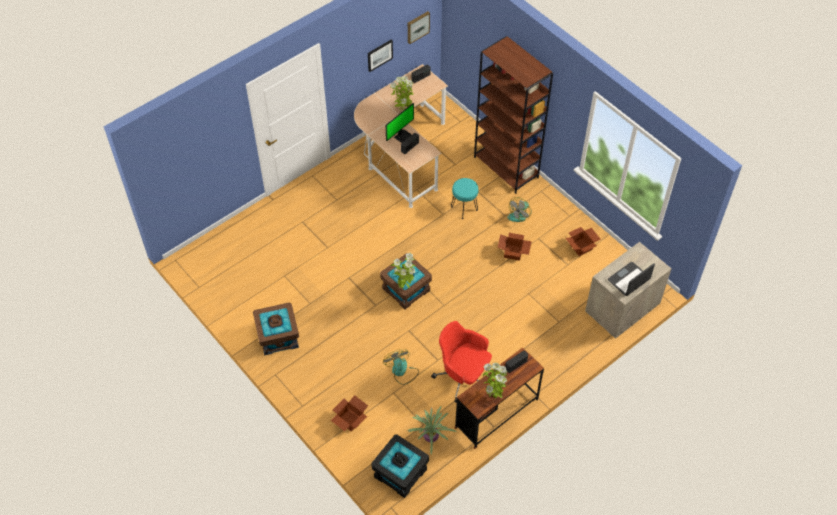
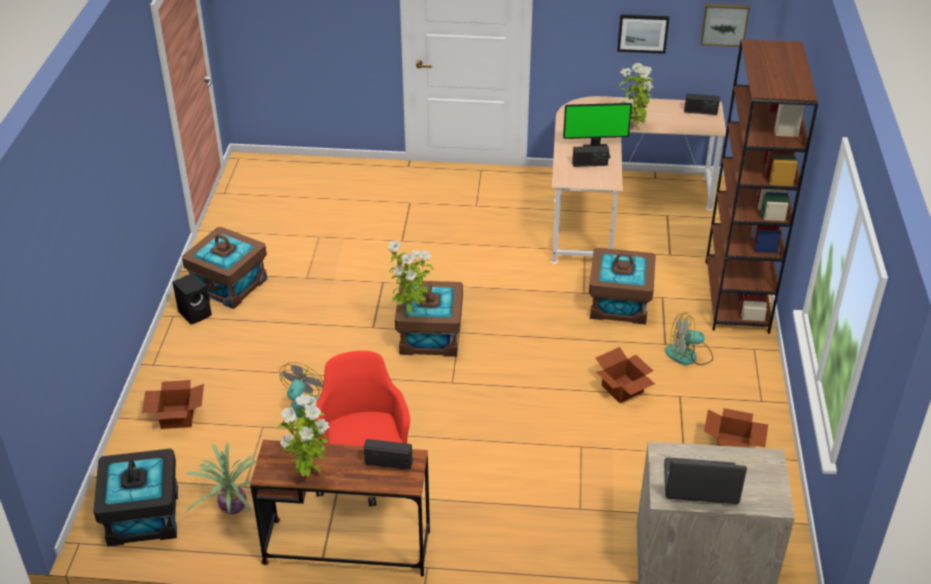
camera: 45 degrees right, 15 degrees down
turquoise stool [451,178,479,219] -> brown storage box [589,248,656,324]
none -> black speaker [172,272,212,324]

